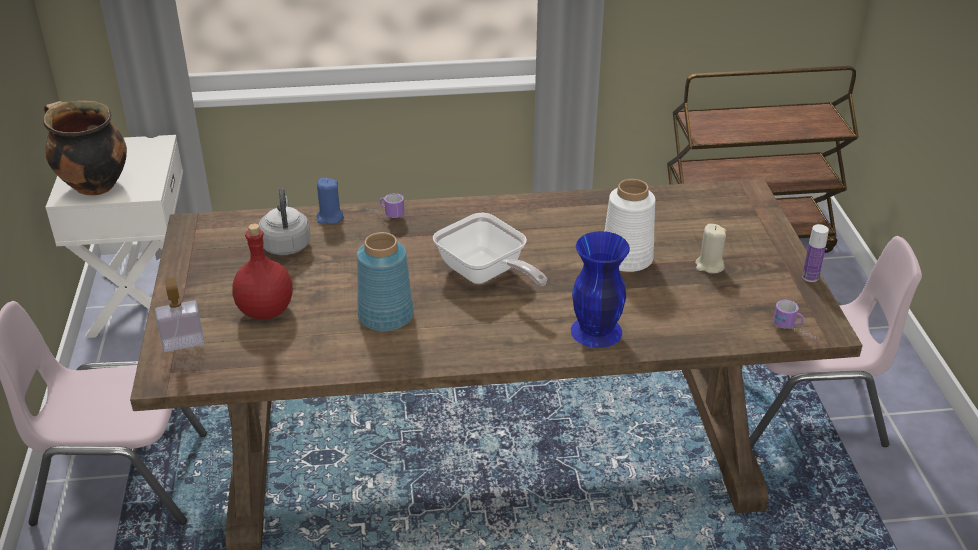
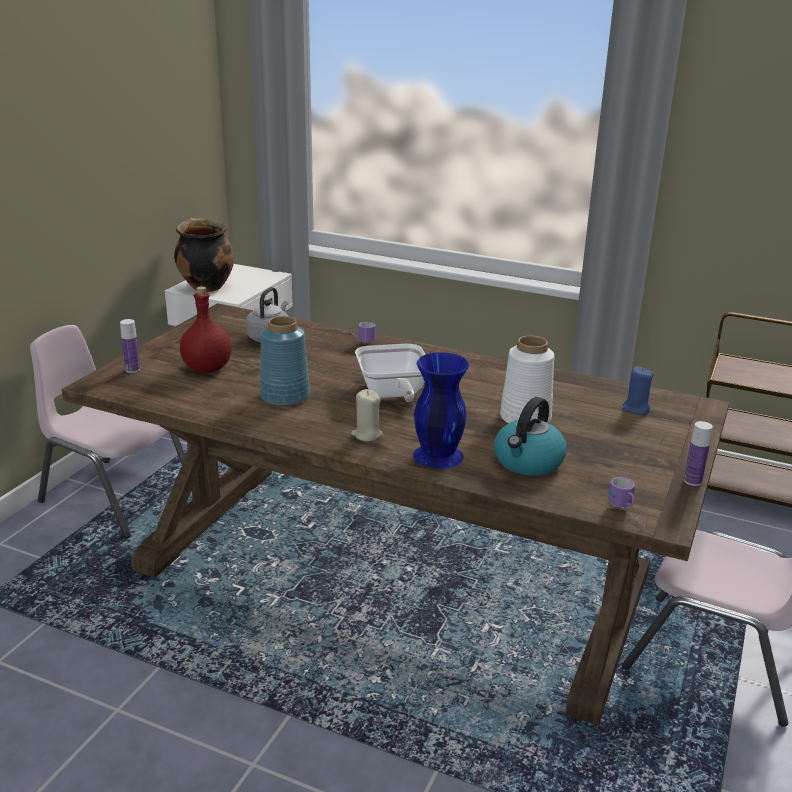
camera: 30 degrees right, 10 degrees down
soap dispenser [155,277,204,352] -> bottle [120,319,140,373]
blue candle [317,178,344,224] -> blue candle moved to [622,366,653,415]
beige candle [695,224,726,273] -> beige candle moved to [351,389,383,441]
none -> kettle [494,397,567,476]

